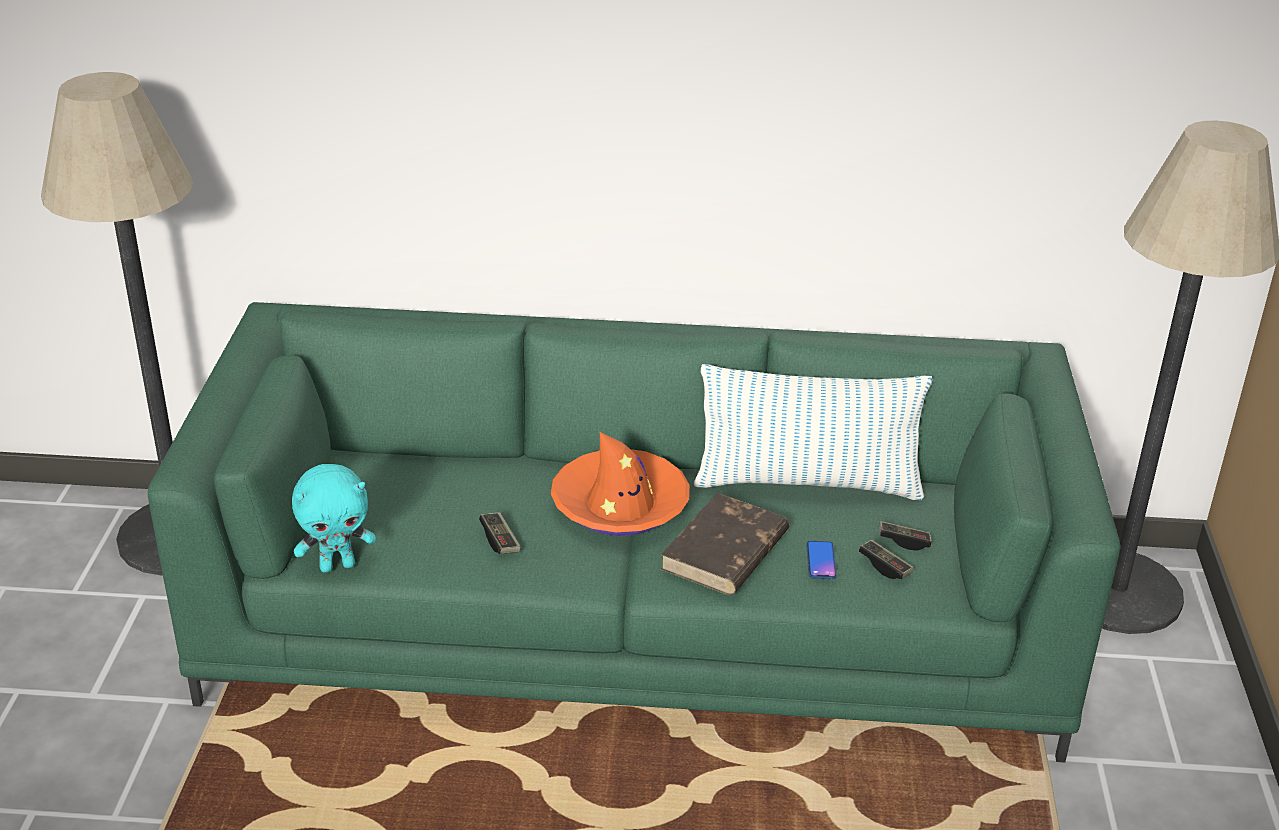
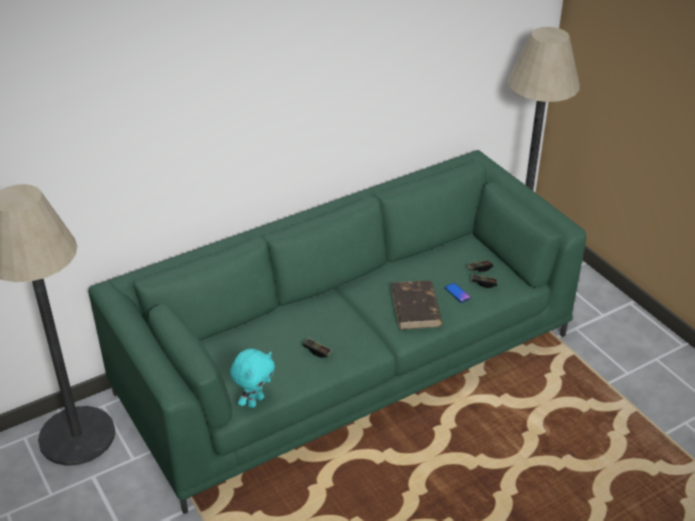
camera: 35 degrees left, 5 degrees up
orange hat [551,432,690,536] -> none
pillow [693,364,933,500] -> none

